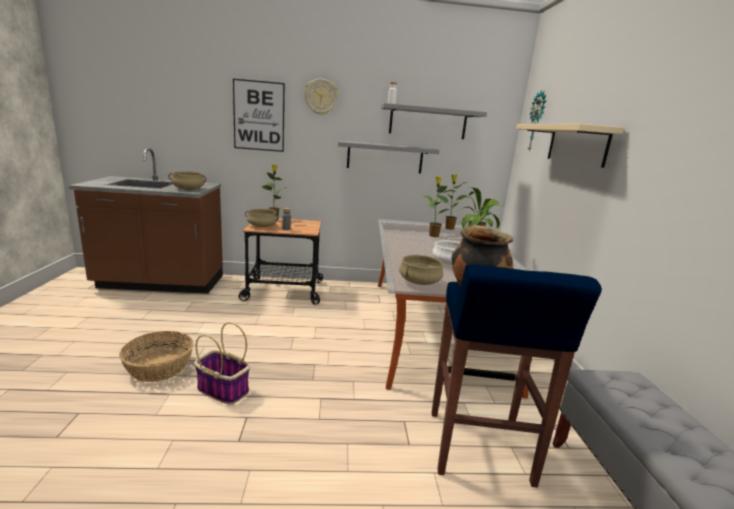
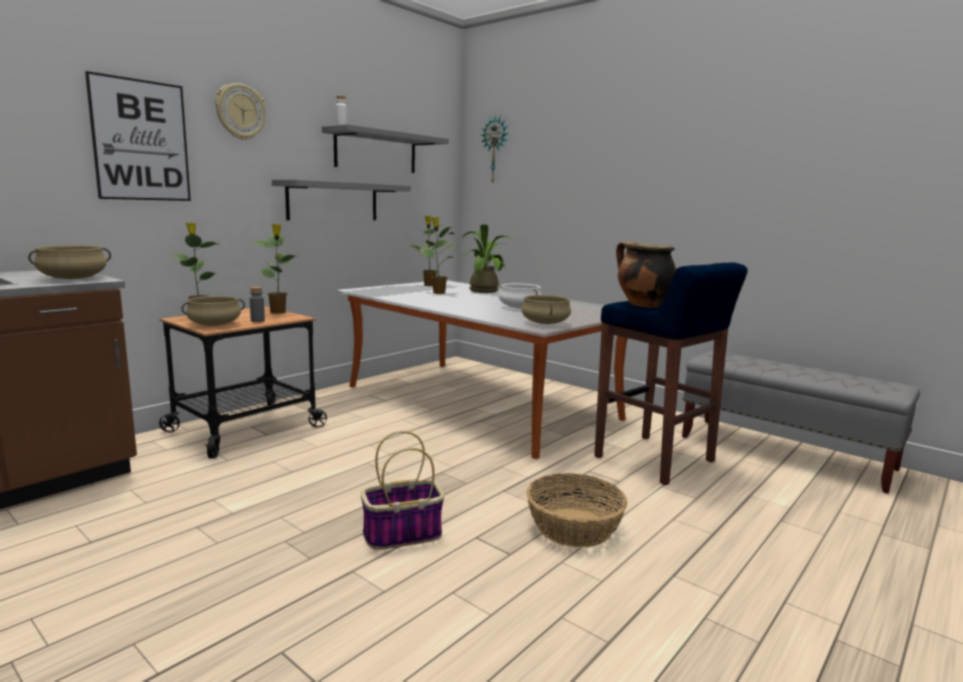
camera: 45 degrees left, 5 degrees down
basket [119,331,194,382] -> basket moved to [526,473,627,547]
beige shelf [516,124,624,168] -> none
none -> potted plant [254,224,296,314]

